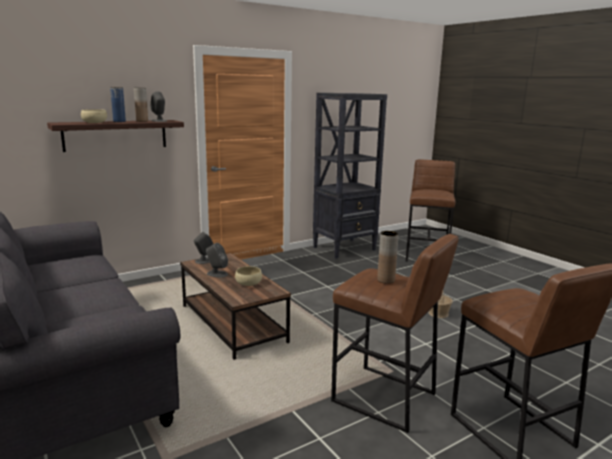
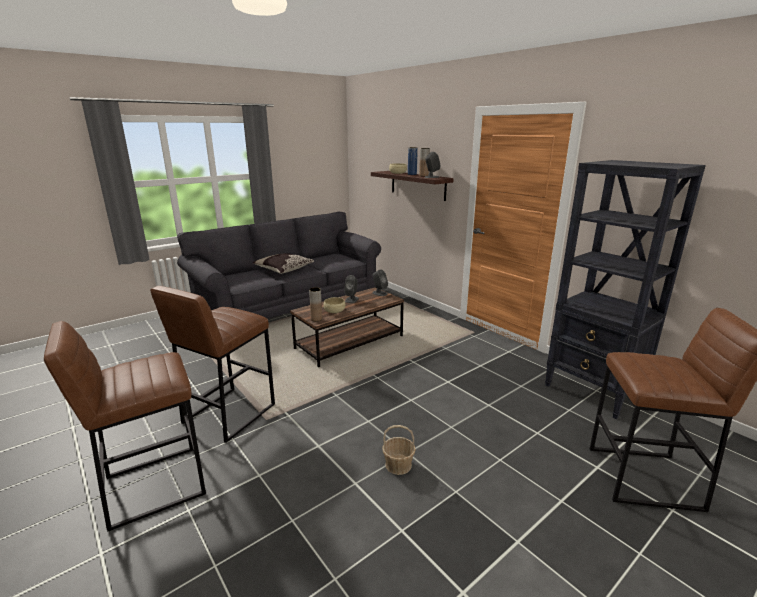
camera: 85 degrees right, 5 degrees up
brown vase [377,231,399,284] -> brown vase moved to [309,287,322,322]
none -> pillow [253,253,314,274]

